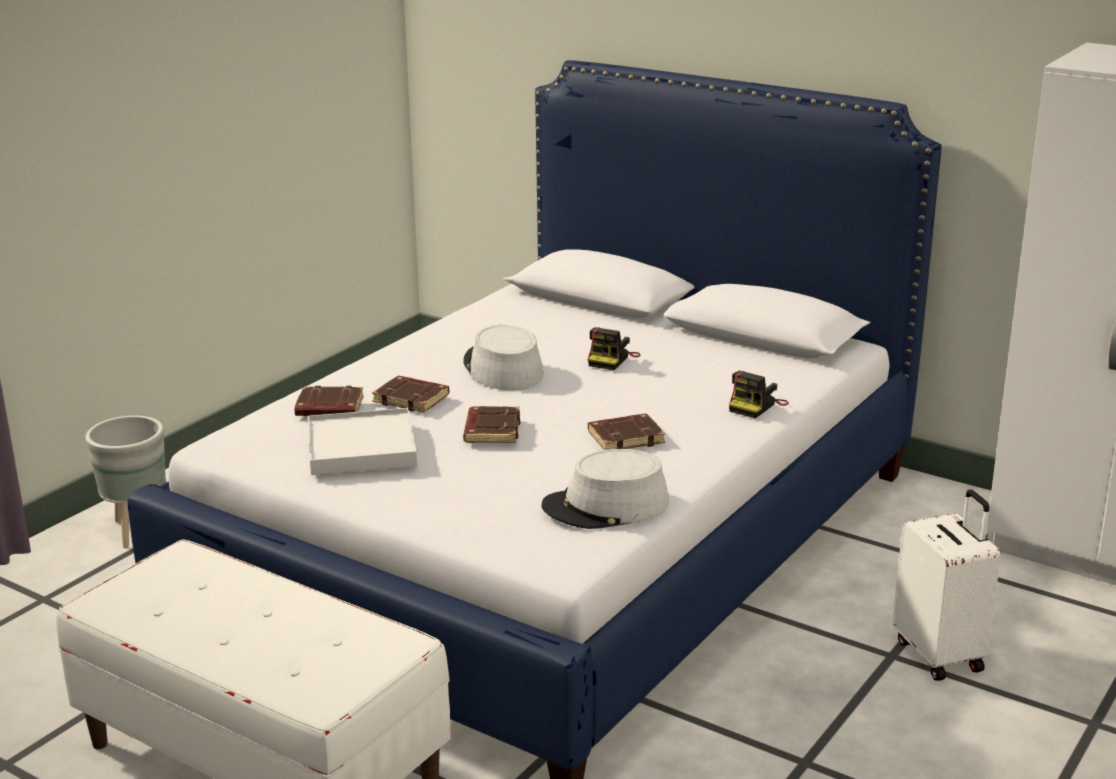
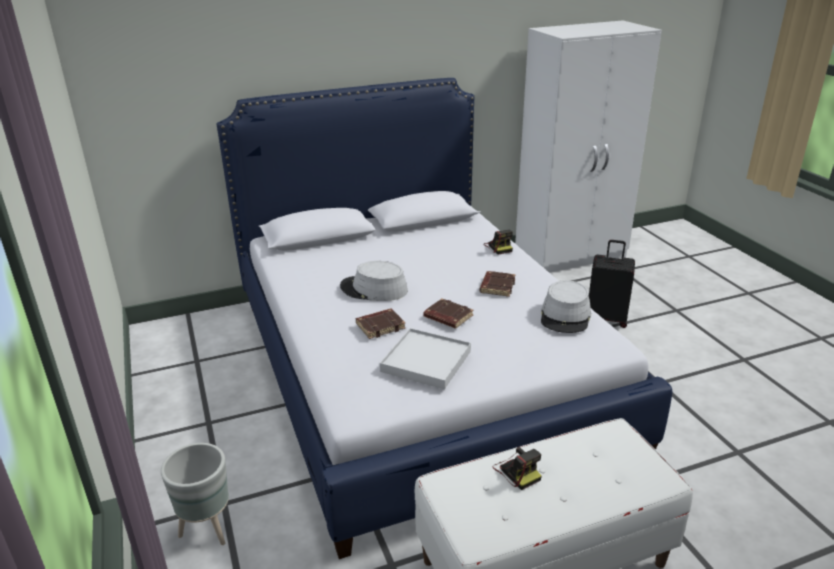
camera: 55 degrees left, 5 degrees up
brown book [294,386,364,416] -> none
camera [588,327,641,370] -> camera moved to [493,446,542,490]
white suitcase [893,489,1001,681] -> black suitcase [589,240,635,328]

